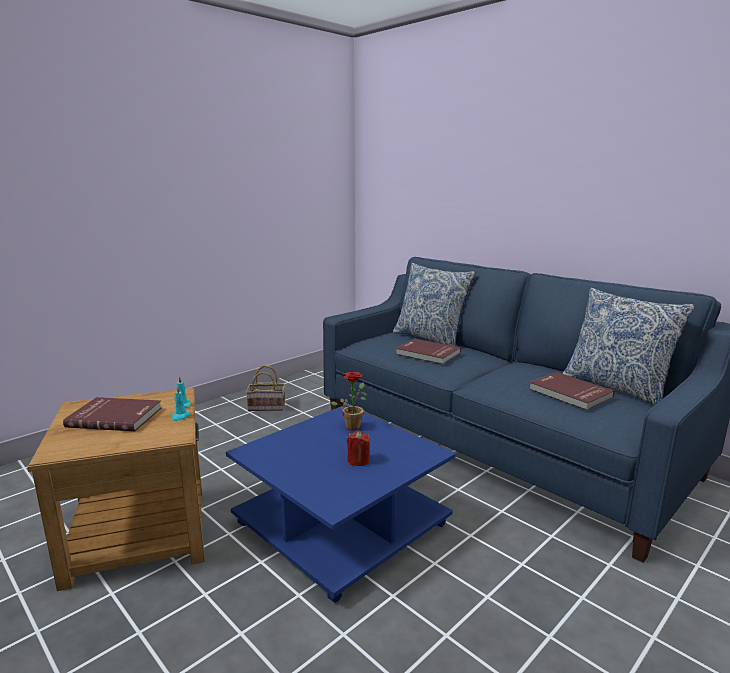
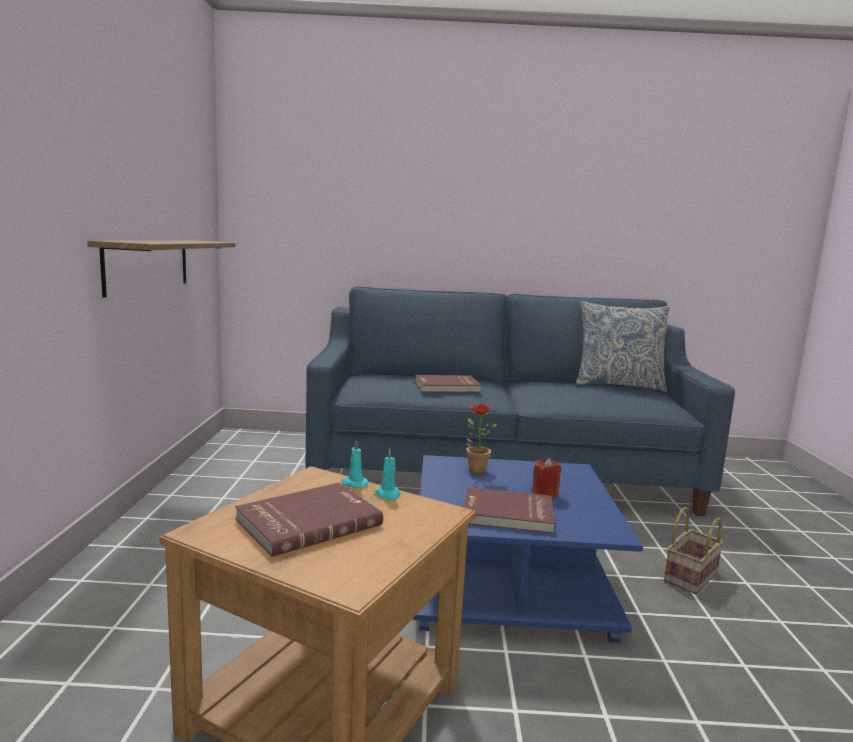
camera: 45 degrees left, 5 degrees down
basket [246,365,285,411] -> basket moved to [664,507,724,594]
pillow [393,263,476,346] -> none
red book [529,372,615,410] -> red book moved to [463,487,555,534]
none -> shelf [87,240,236,297]

